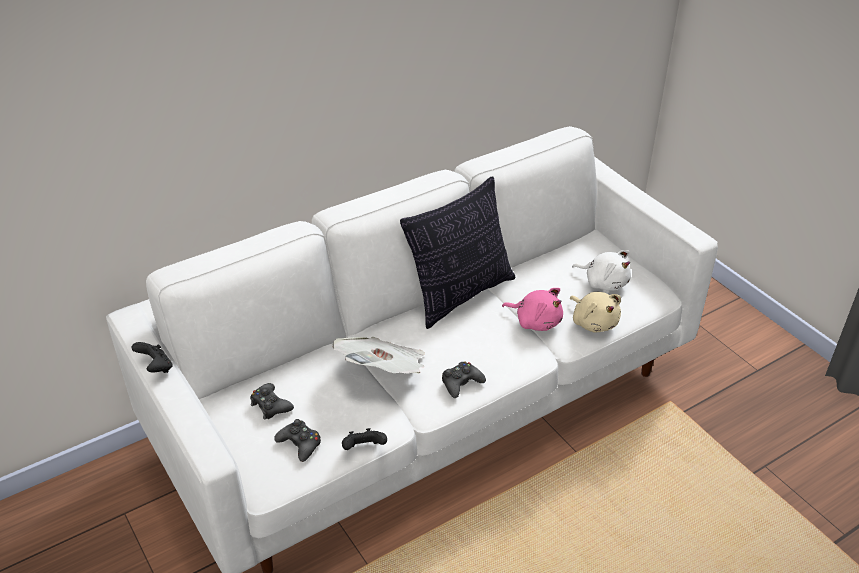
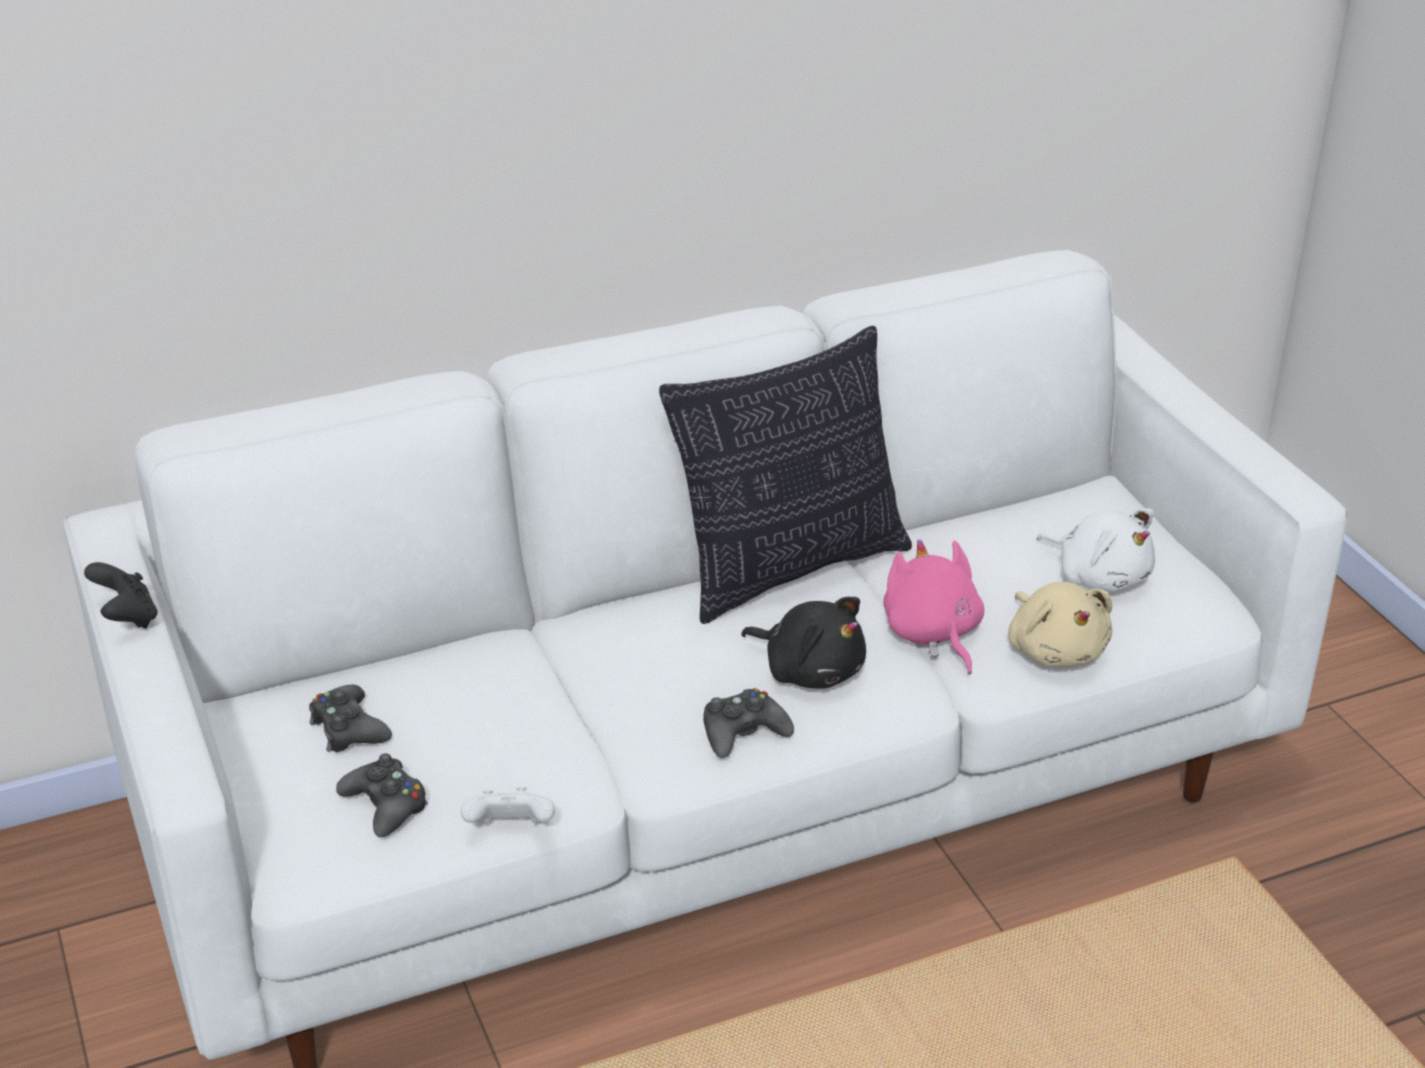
camera: 10 degrees right, 5 degrees down
newspaper [333,337,425,374] -> none
black game controller [342,428,387,450] -> white game controller [461,787,555,824]
pink plush toy [502,288,563,331] -> pink plush toy turned 150 degrees counterclockwise [884,539,984,674]
none -> black plush toy [741,597,866,689]

